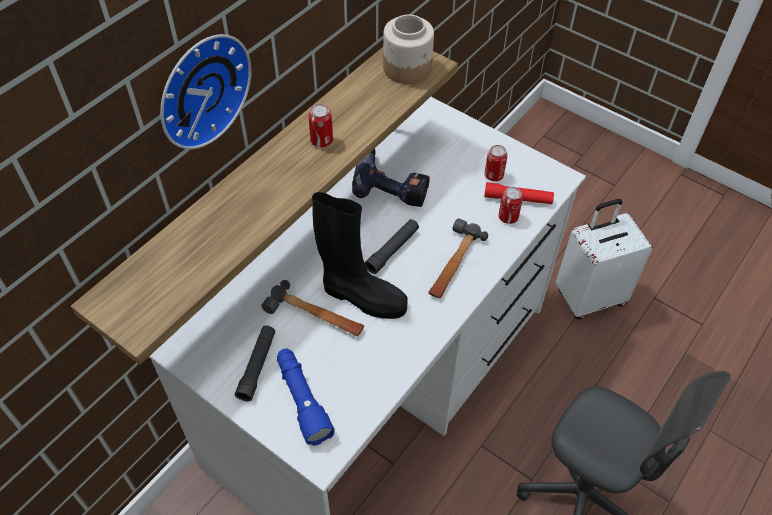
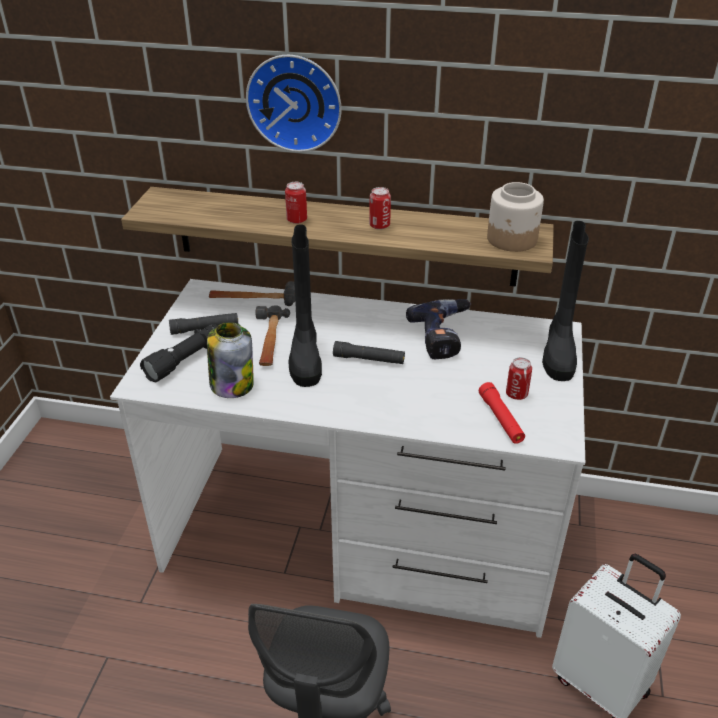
camera: 65 degrees right, 15 degrees down
blue flashlight [277,349,335,446] -> black flashlight [140,324,217,383]
hammer [428,218,488,298] -> hammer moved to [209,281,295,306]
can [498,187,523,224] -> can moved to [285,182,307,224]
none -> jar [207,322,254,398]
none -> black boot [542,221,589,381]

